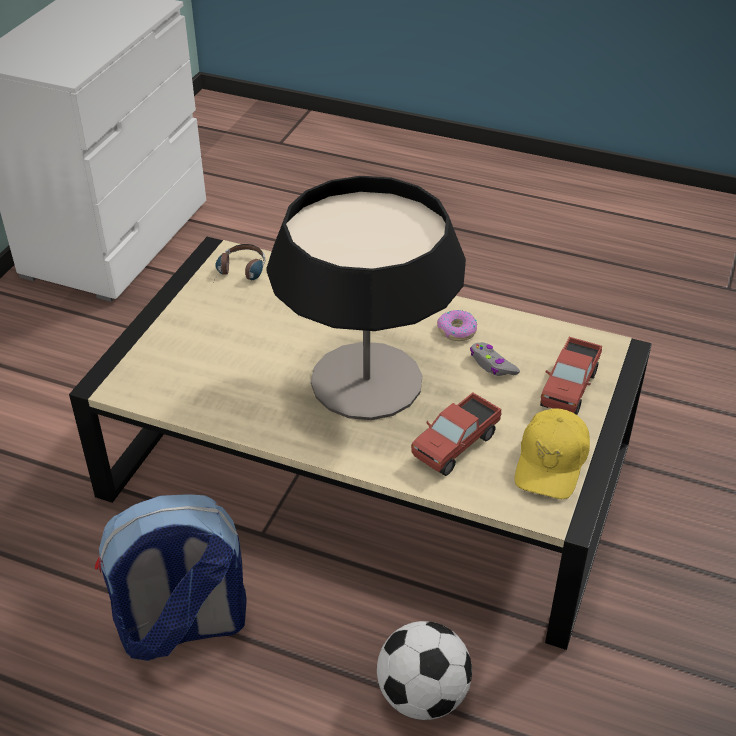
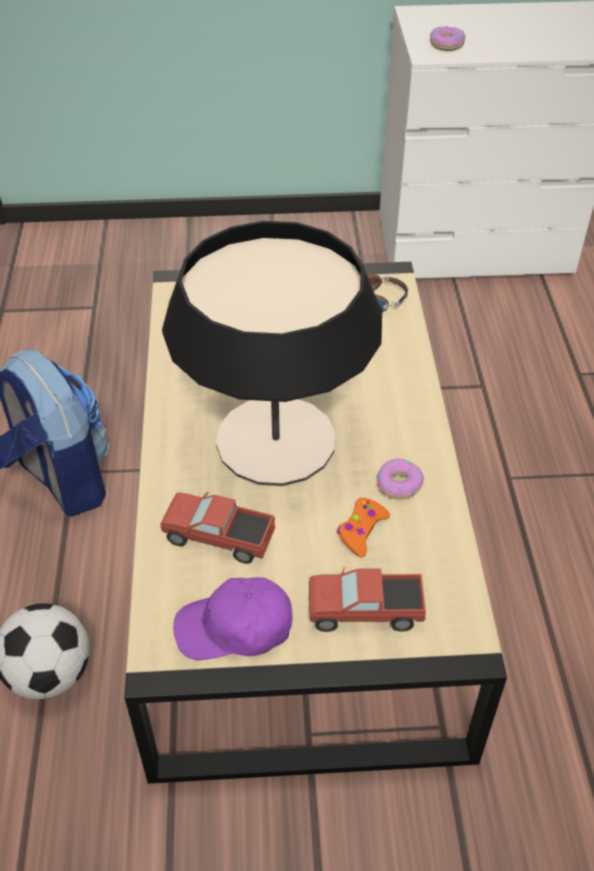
camera: 65 degrees right, 5 degrees up
grey game controller [470,342,520,376] -> orange game controller [337,498,390,557]
yellow cap [515,408,590,499] -> purple cap [173,577,293,660]
none -> donut [430,26,465,51]

